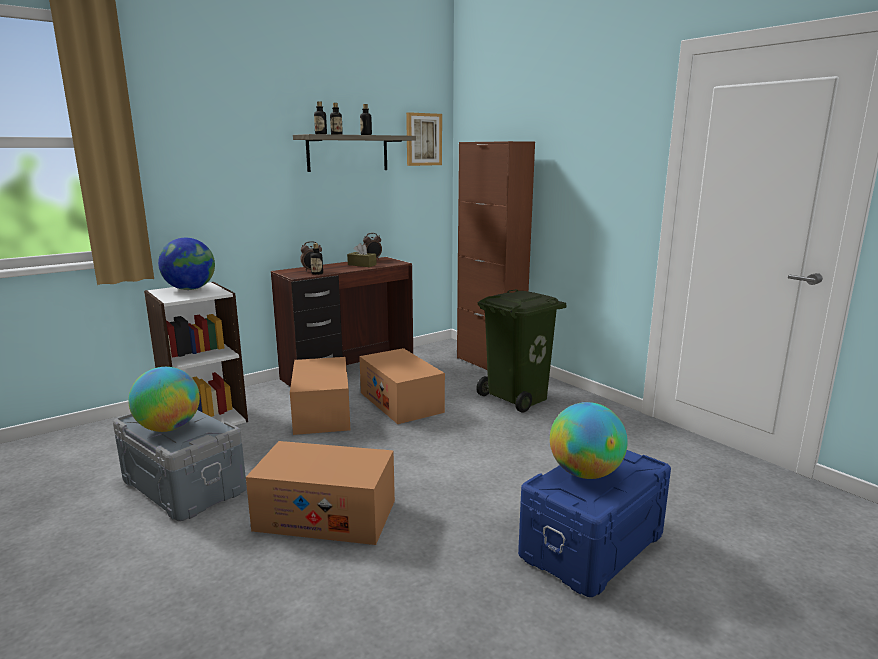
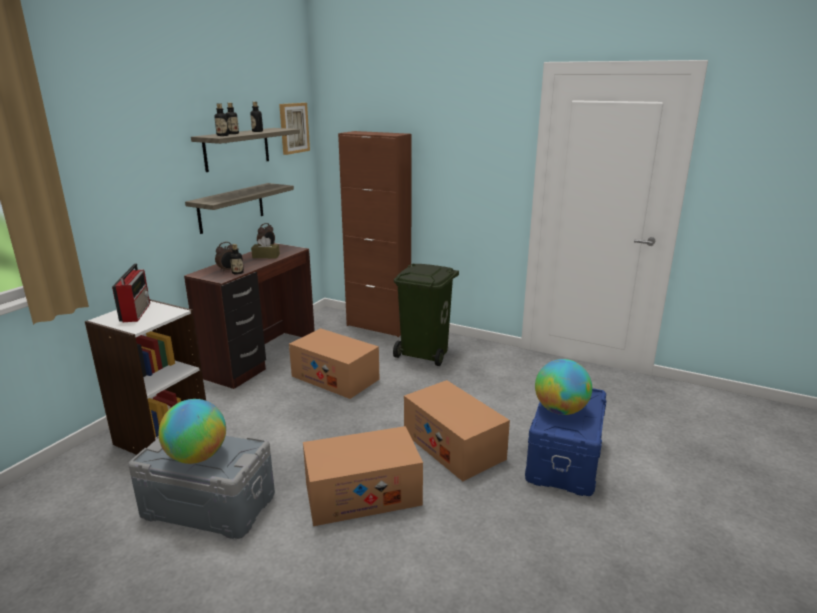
camera: 25 degrees left, 5 degrees up
globe [158,238,215,290] -> radio [112,263,150,322]
cardboard box [290,357,350,435] -> cardboard box moved to [404,380,510,481]
none -> shelf [185,183,294,234]

